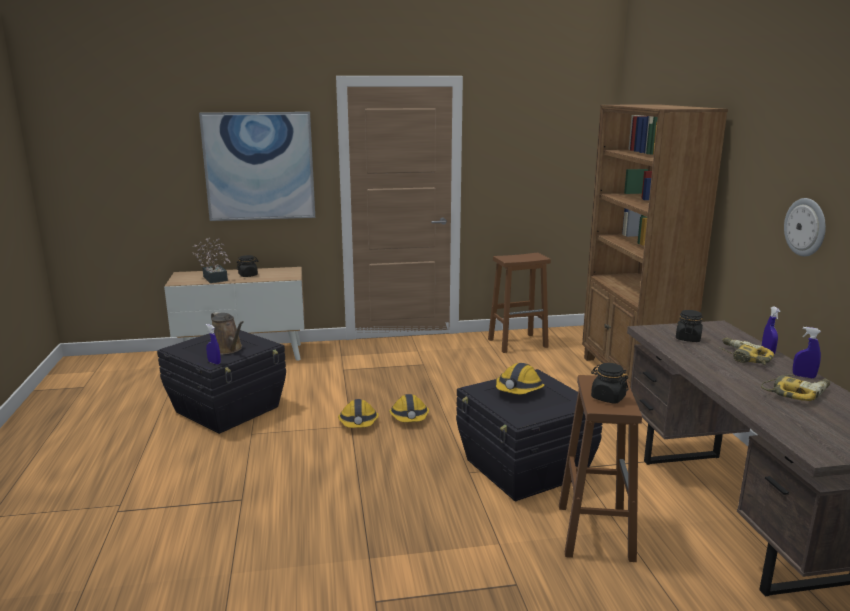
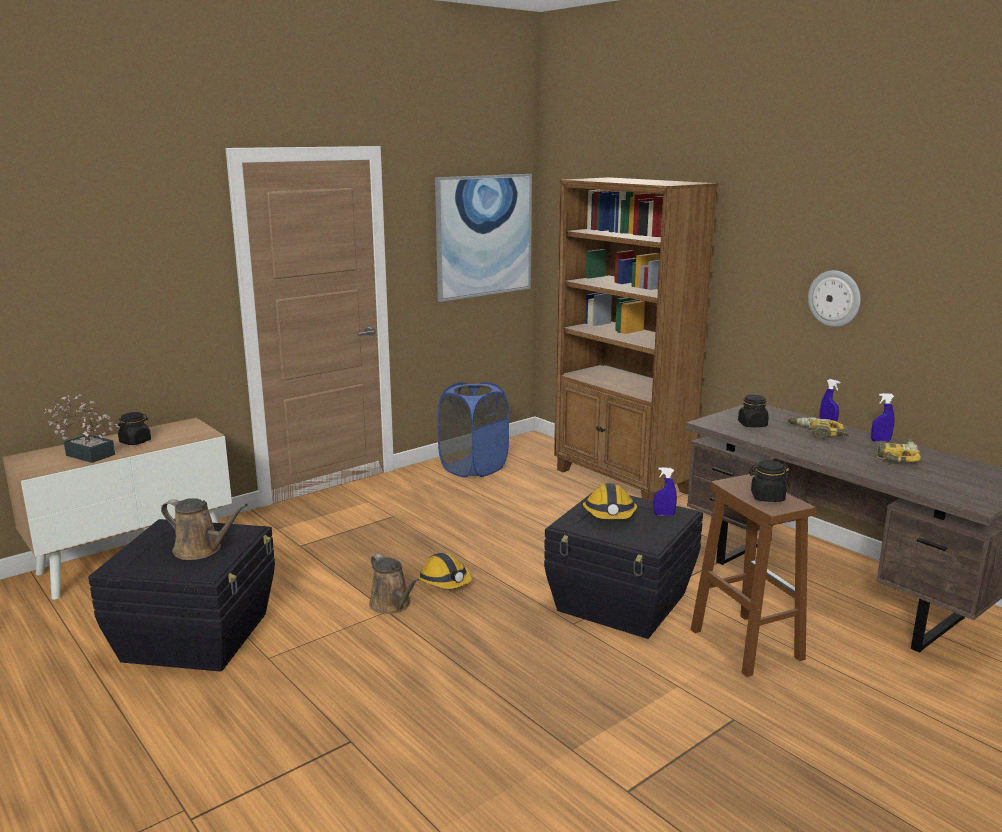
camera: 30 degrees left, 0 degrees up
picture [199,112,315,221] -> picture moved to [435,174,532,302]
blue spray bottle [206,324,221,365] -> blue spray bottle moved to [654,467,677,516]
hard hat [338,399,379,428] -> brown watering can [369,554,420,614]
brown stool [488,253,551,353] -> blue laundry basket [437,382,509,477]

